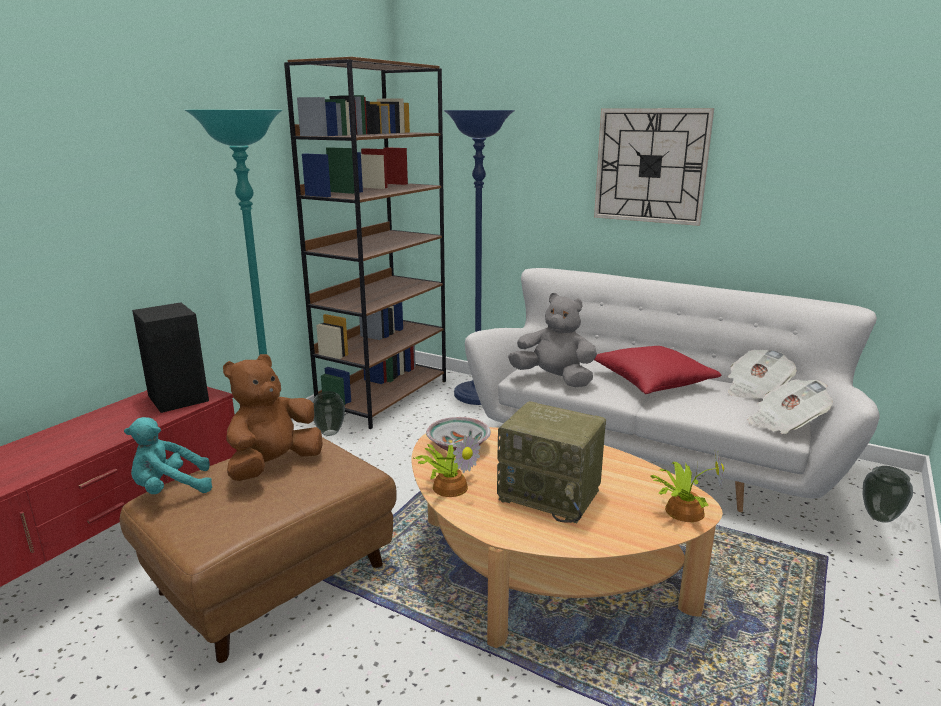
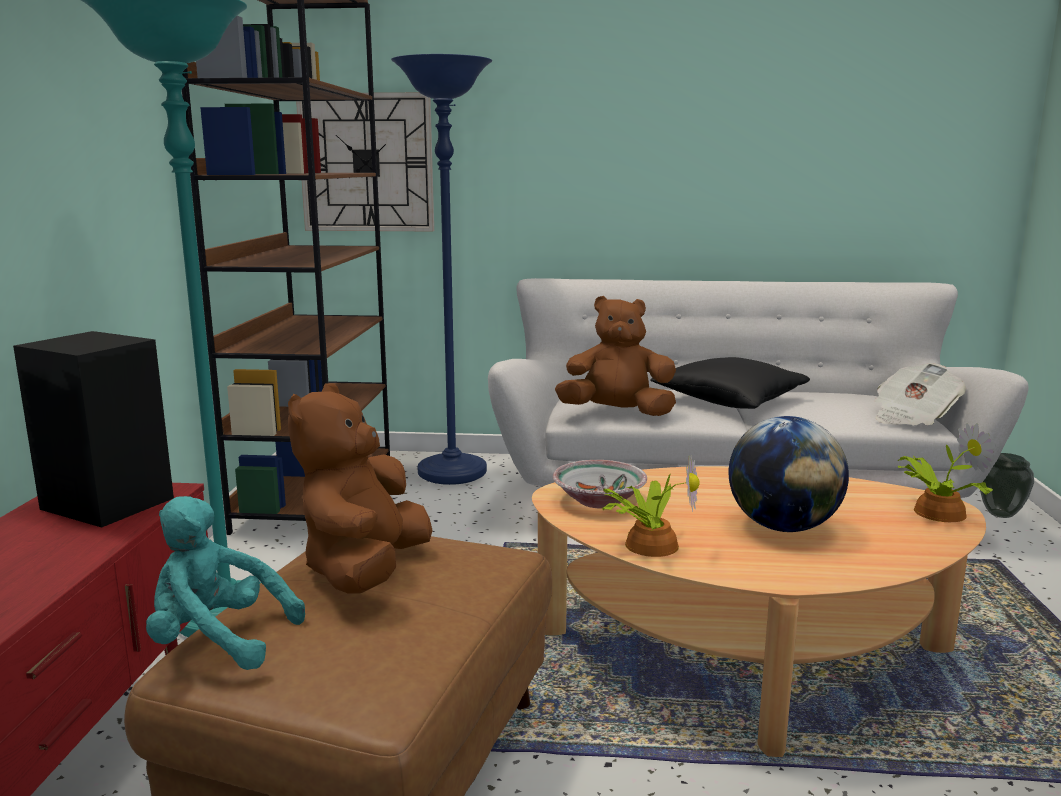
camera: 25 degrees left, 5 degrees down
turquoise plush toy [124,417,212,494] -> turquoise plush toy turned 60 degrees clockwise [146,496,305,670]
vase [313,391,345,436] -> none
radio [497,401,606,523] -> globe [729,416,849,532]
grey plush toy [508,293,597,387] -> brown plush toy [555,296,676,416]
wall clock [594,108,714,226] -> wall clock moved to [296,92,434,231]
red pillow [594,346,721,394] -> black pillow [650,357,810,409]
newspaper [728,350,797,399] -> none

